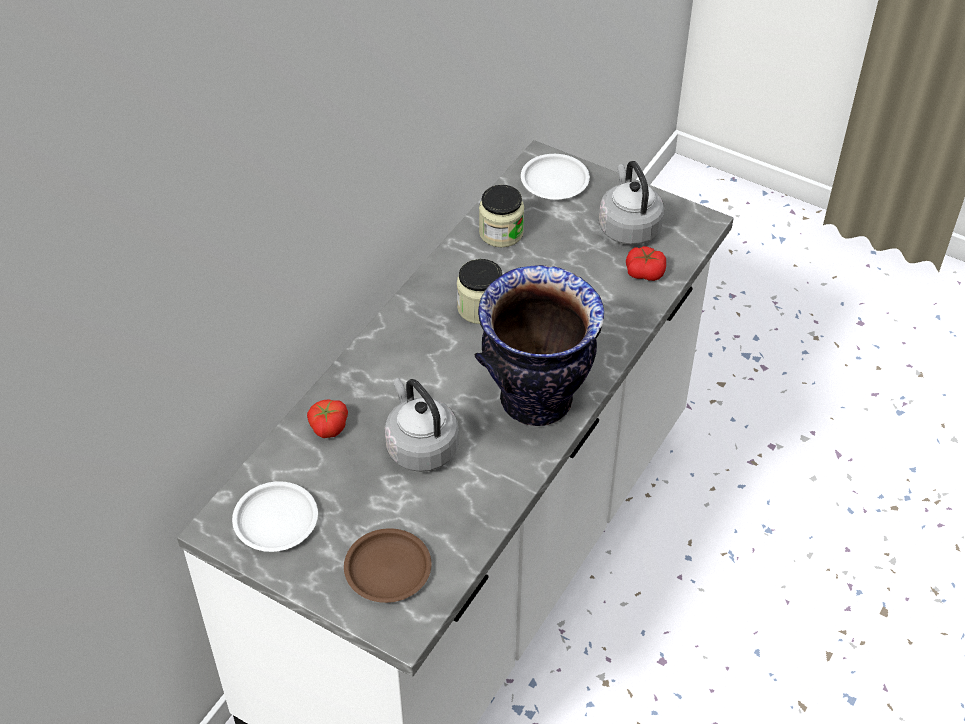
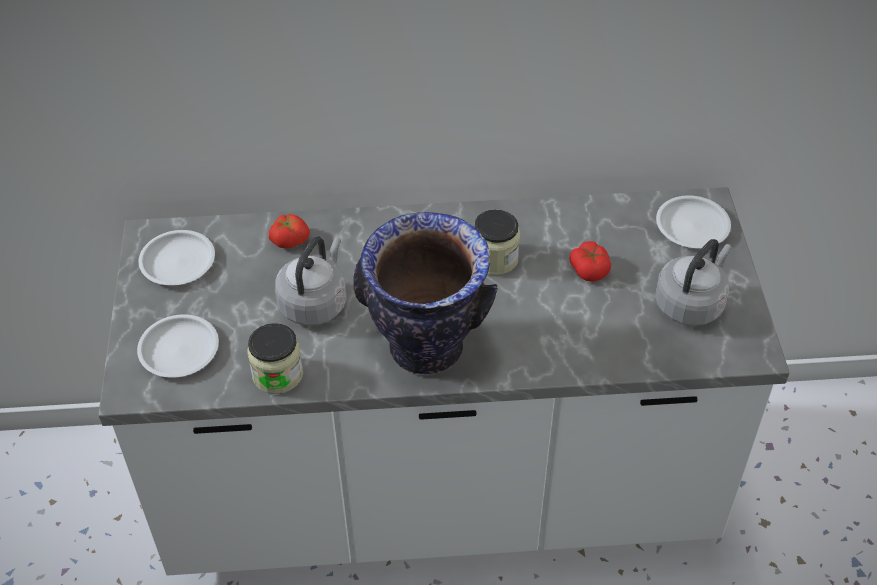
camera: 55 degrees right, 0 degrees up
brown plate [344,528,432,603] -> white plate [137,314,219,378]
jar [479,185,524,247] -> jar moved to [247,323,303,394]
tomato [626,246,666,281] -> tomato moved to [570,241,611,282]

